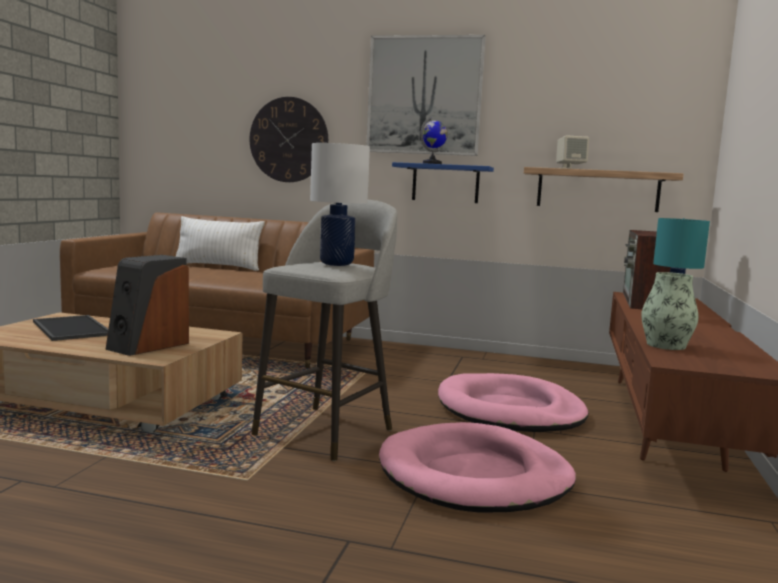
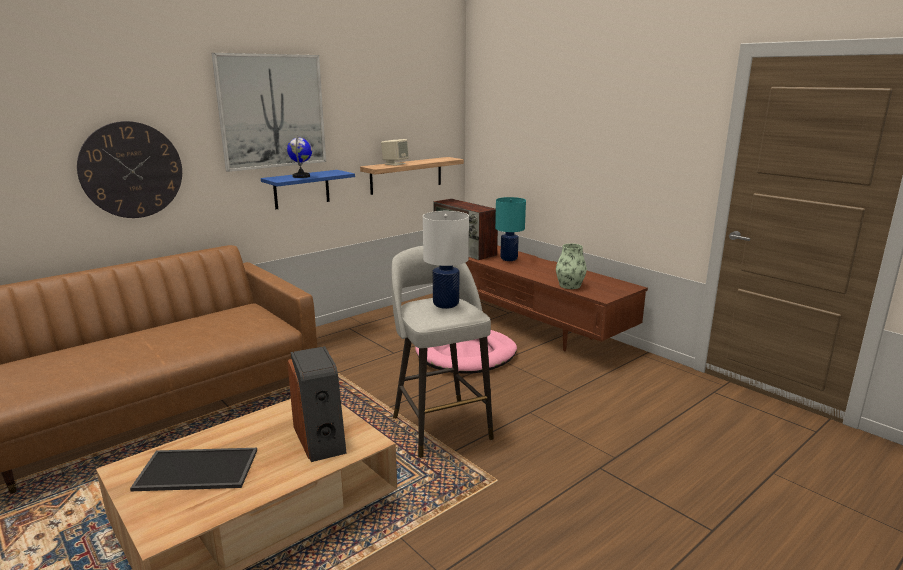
camera: 55 degrees left, 10 degrees up
white pillow [175,216,265,271] -> none
pink dog bed [379,422,576,513] -> none

